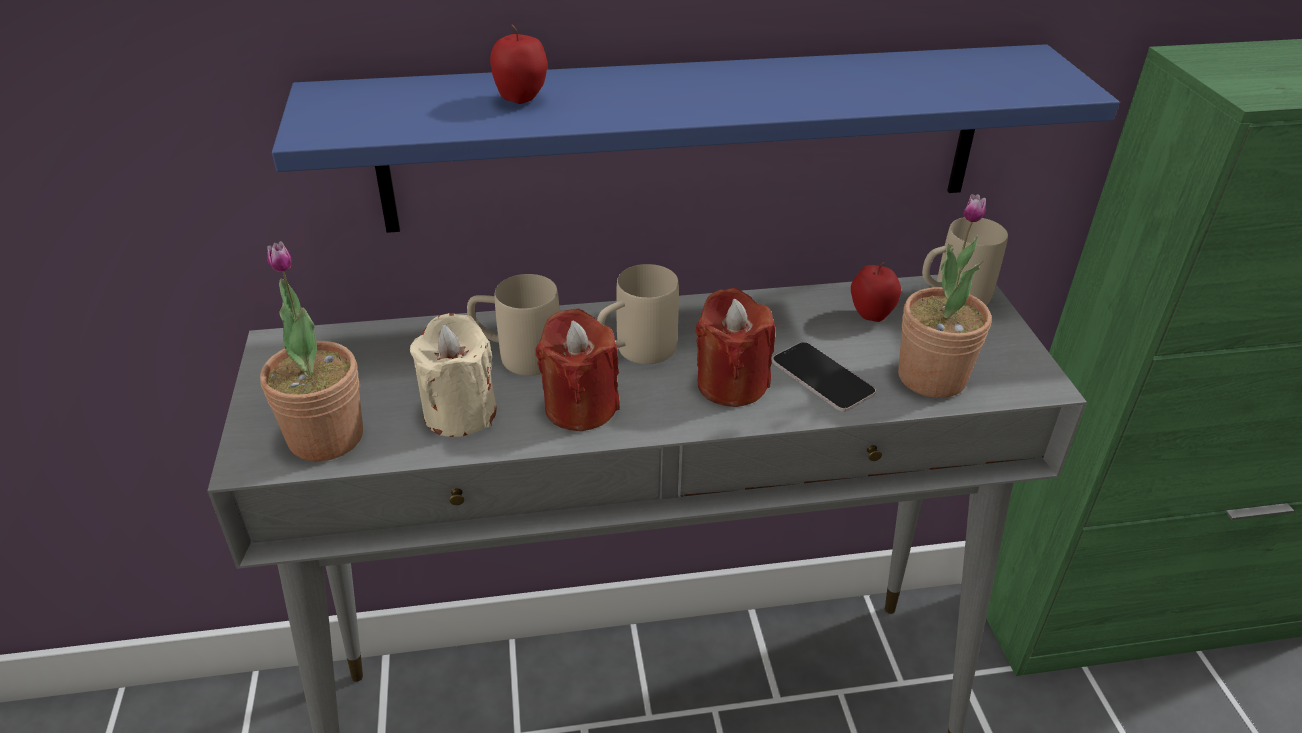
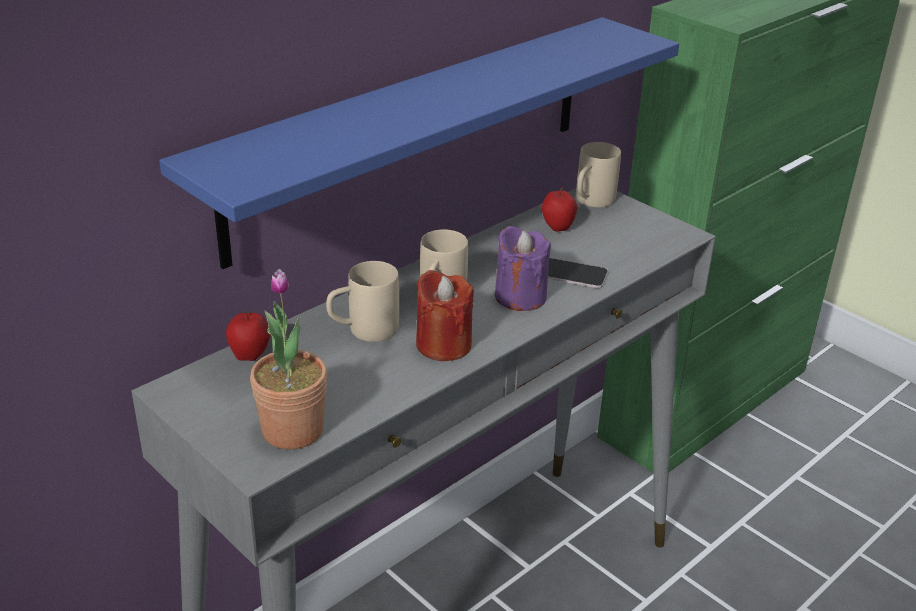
camera: 35 degrees left, 5 degrees down
beige candle [410,313,497,437] -> none
apple [490,25,547,104] -> apple moved to [226,310,270,361]
red candle [696,288,775,407] -> purple candle [495,226,551,311]
potted plant [898,194,991,398] -> none

